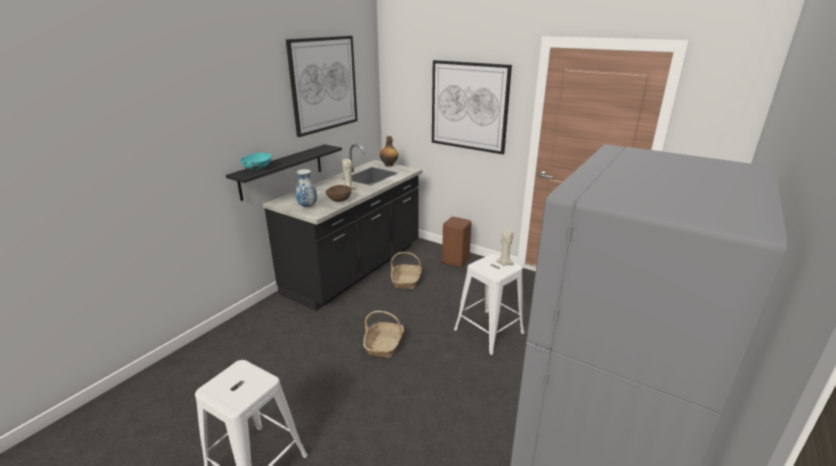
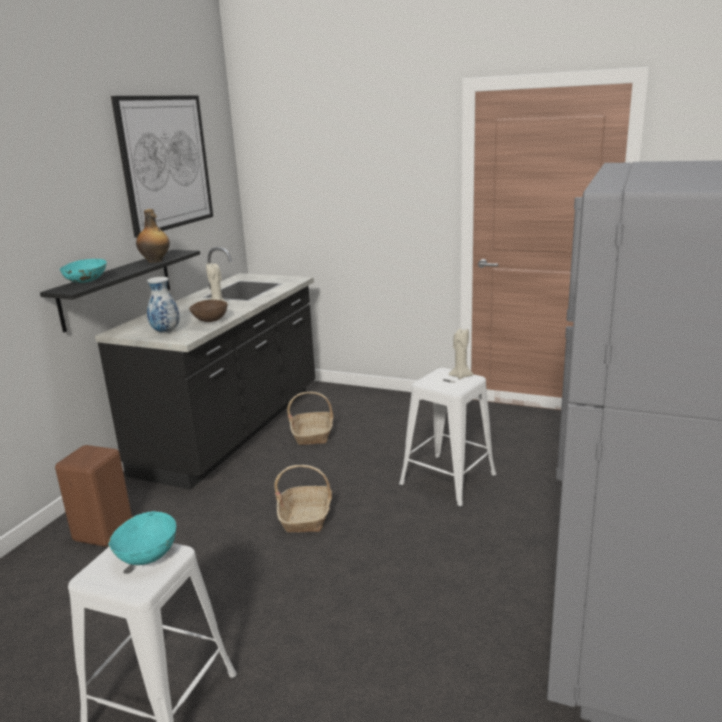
camera: 10 degrees left, 5 degrees down
bottle [380,136,398,167] -> bottle moved to [136,209,170,263]
picture [432,60,512,154] -> none
brown stool [442,217,472,268] -> brown stool moved to [55,445,132,547]
none -> turquoise bowl [108,511,176,565]

